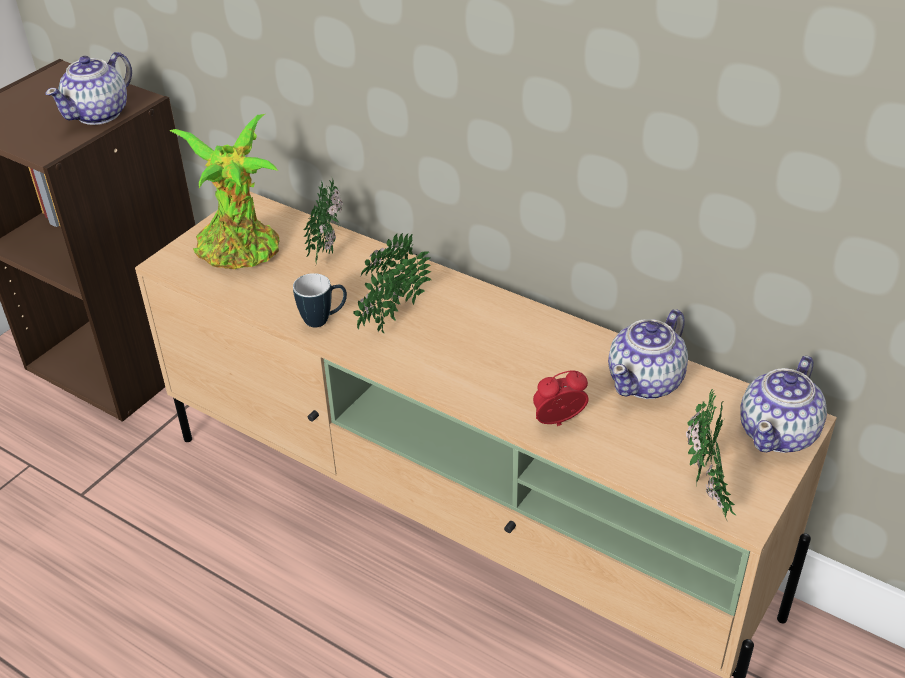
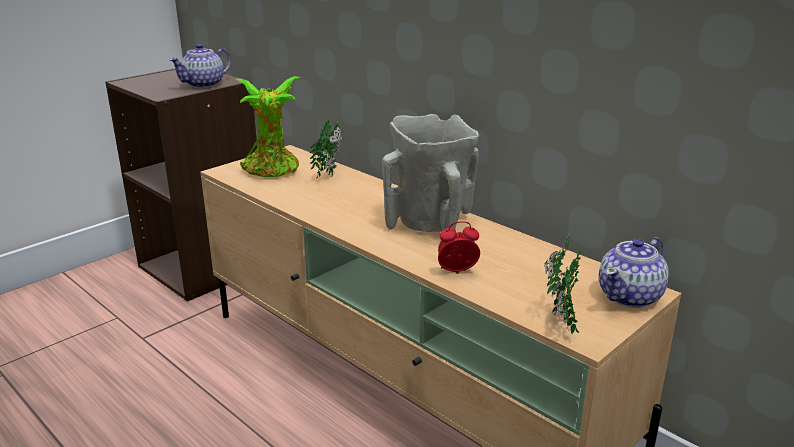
camera: 10 degrees right, 15 degrees down
mug [293,273,347,327] -> none
potted plant [353,233,431,333] -> none
teapot [608,310,688,399] -> none
none -> beige vase [382,114,479,232]

